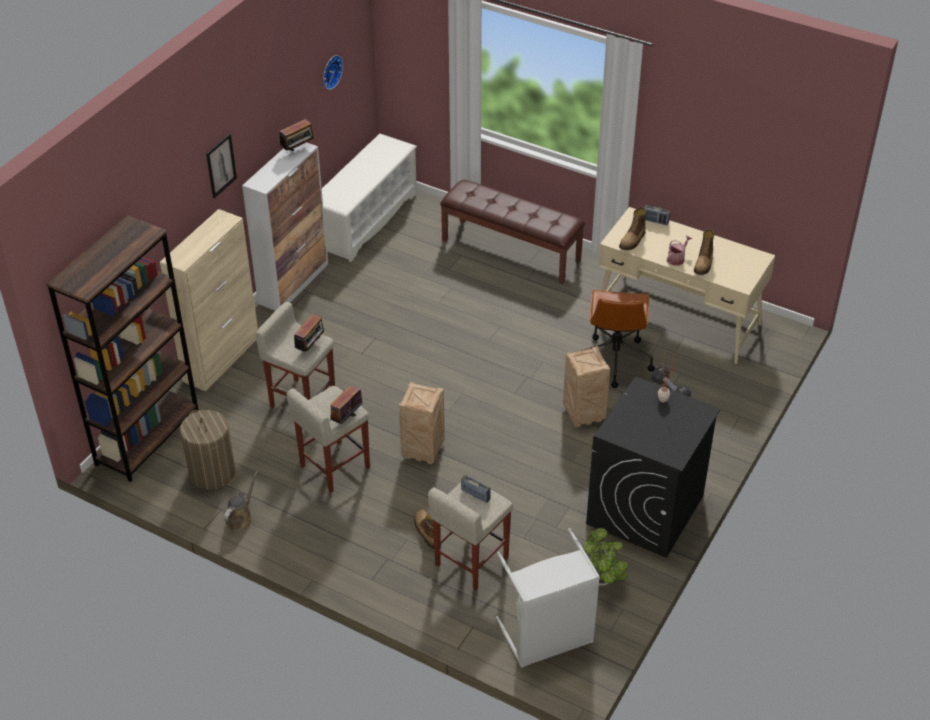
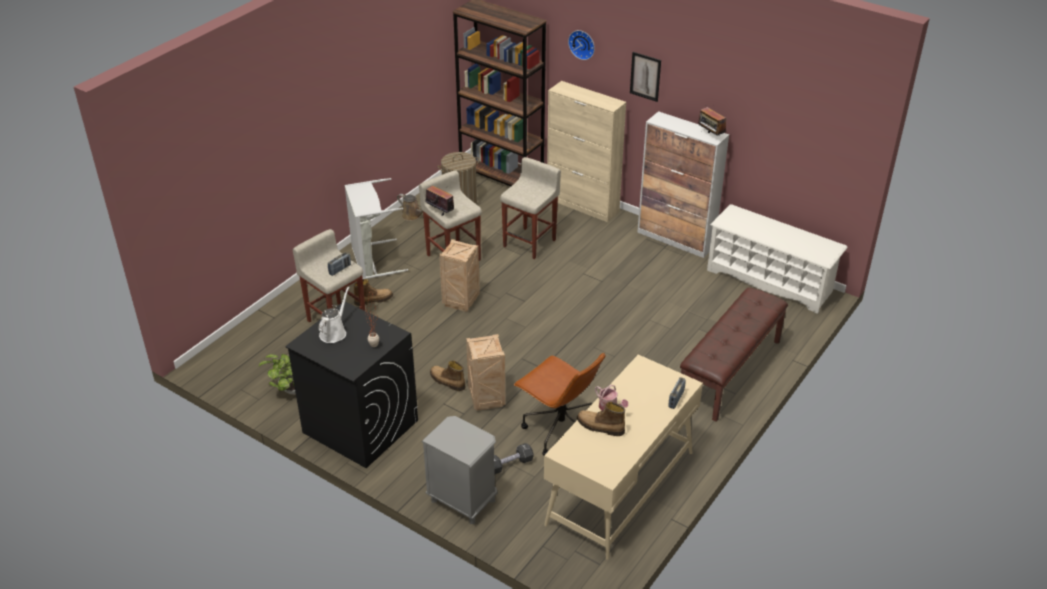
camera: 95 degrees right, 5 degrees down
radio [294,314,324,353] -> none
wall clock [323,55,343,90] -> wall clock moved to [568,30,595,60]
grey laundry basket [496,528,600,667] -> grey laundry basket moved to [345,178,408,279]
brown office chair [581,290,655,388] -> brown office chair turned 150 degrees counterclockwise [513,353,605,456]
boot [619,207,646,250] -> boot moved to [430,361,466,391]
none -> white watering can [318,286,349,343]
none -> grey nightstand [421,416,497,524]

